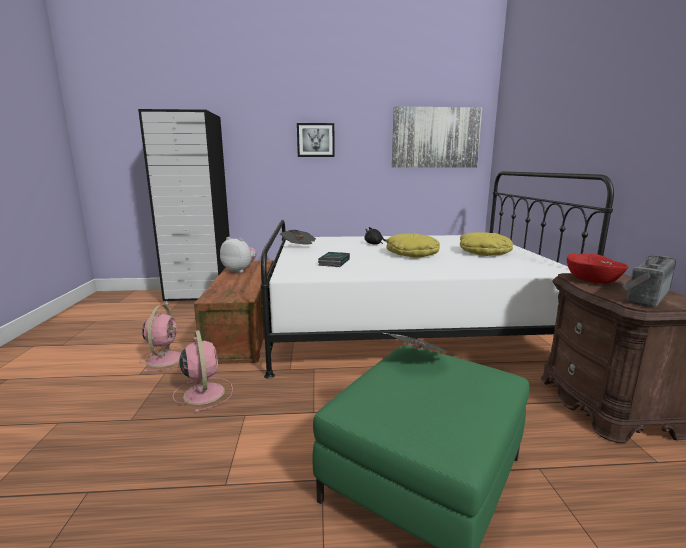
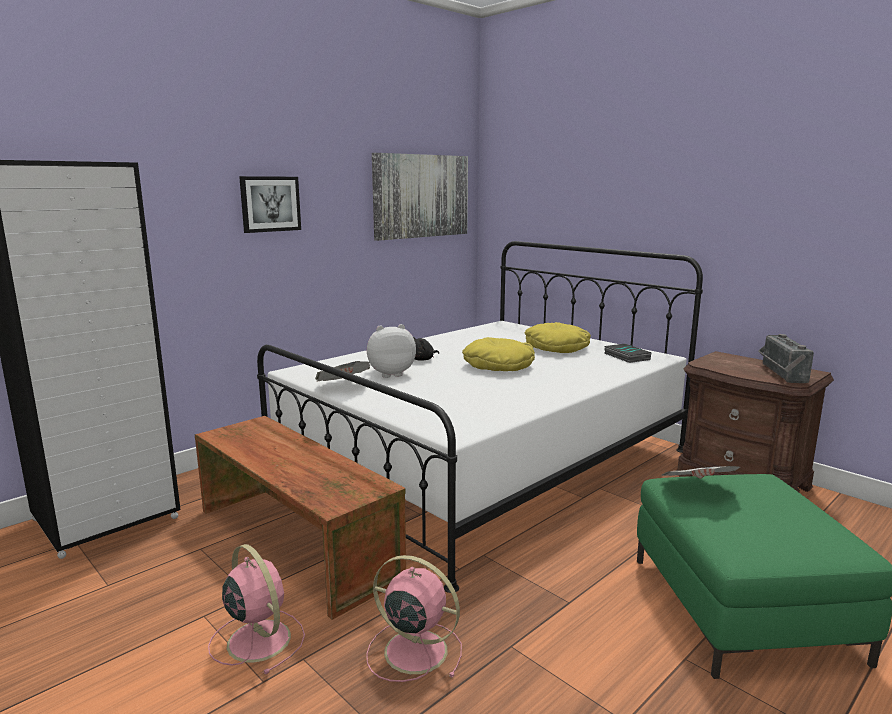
camera: 40 degrees left, 0 degrees up
plush toy [220,237,257,273] -> plush toy moved to [367,324,416,378]
book [318,252,350,267] -> book moved to [604,344,651,363]
red bowl [567,253,629,284] -> none

